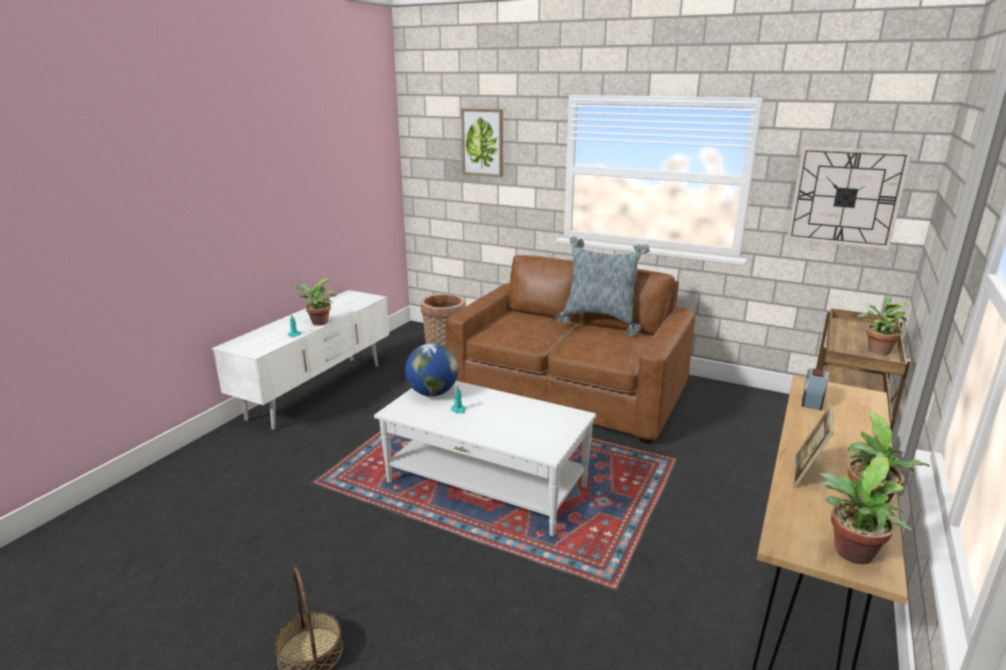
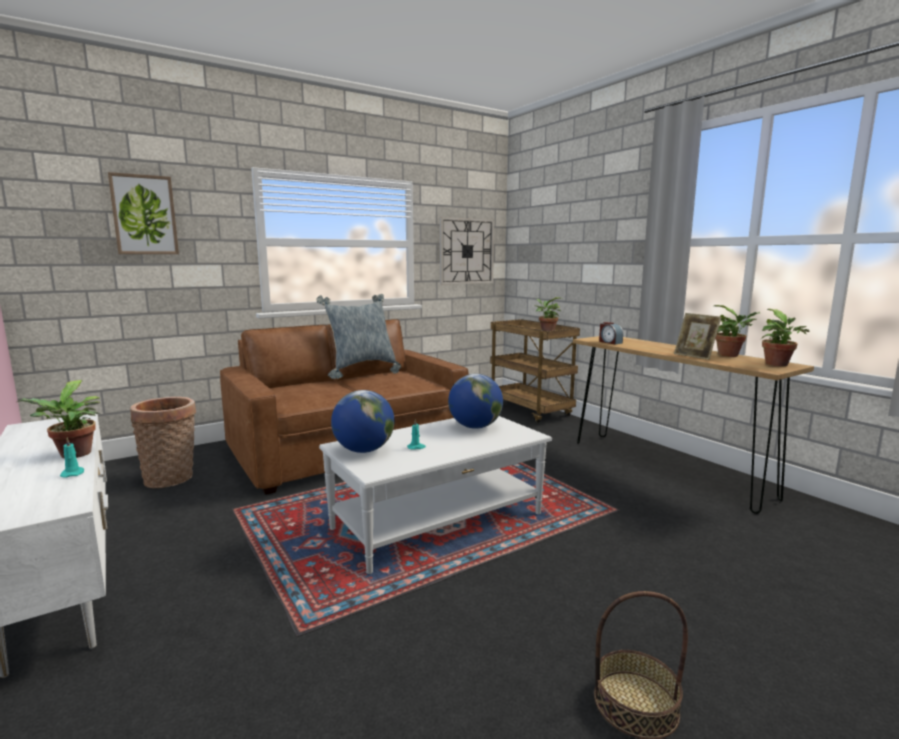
camera: 60 degrees left, 10 degrees down
none -> globe [448,374,503,429]

